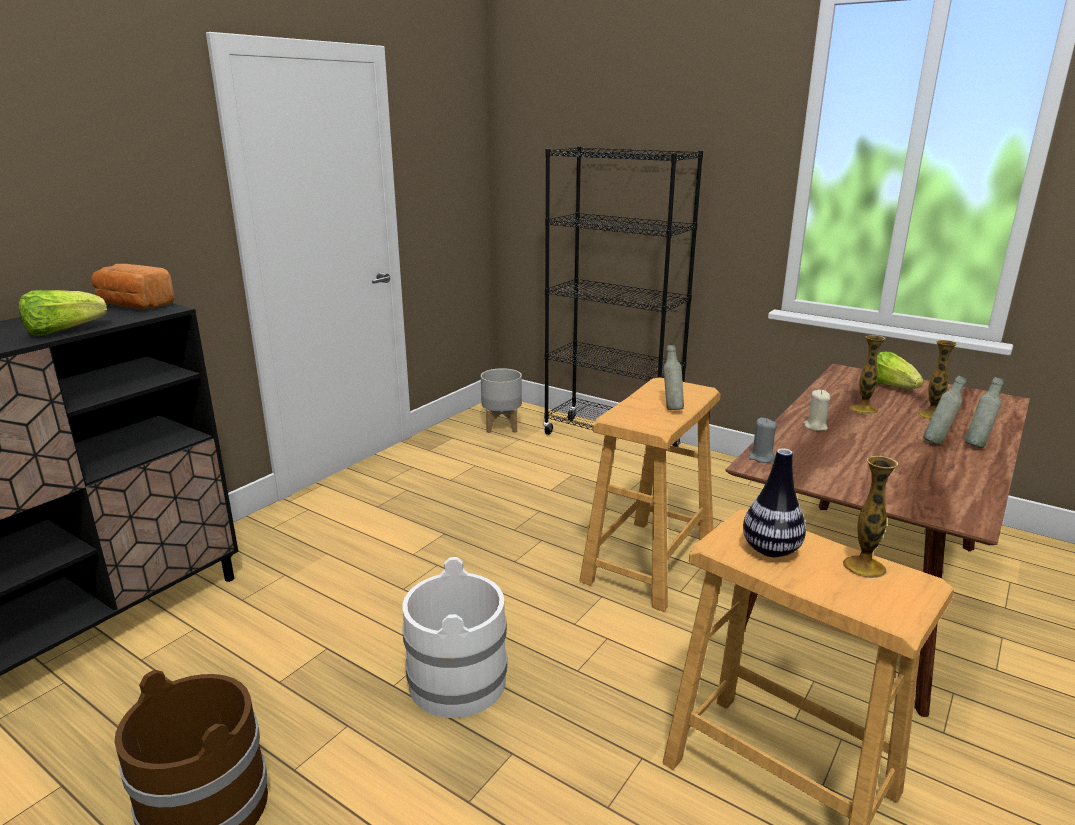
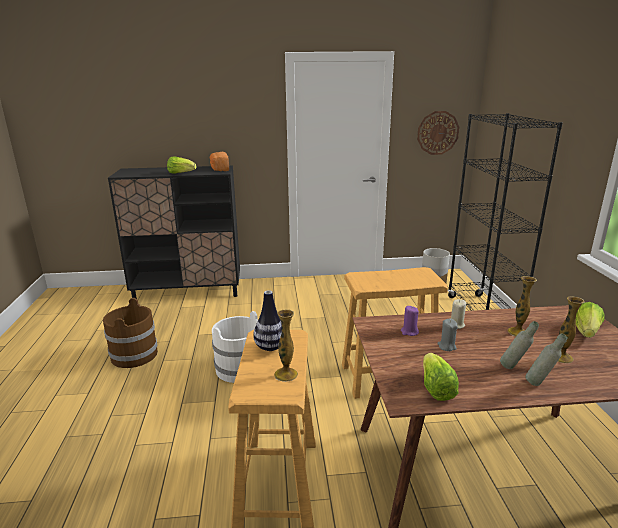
camera: 50 degrees right, 0 degrees up
grey bottle [664,345,684,410] -> none
grey candle [748,418,777,463] -> grey candle moved to [437,319,458,351]
none -> purple candle [401,306,419,336]
none -> wall clock [417,111,459,155]
none -> lettuce [423,353,459,401]

